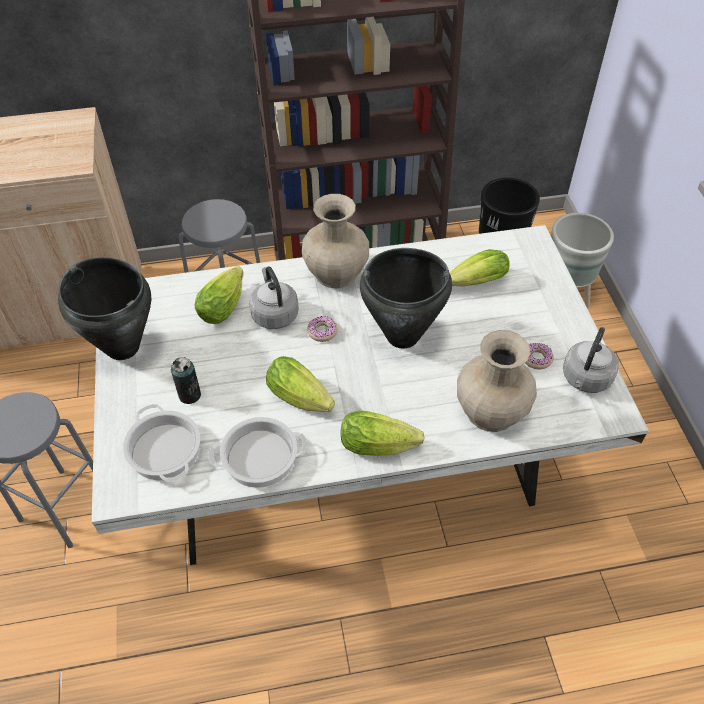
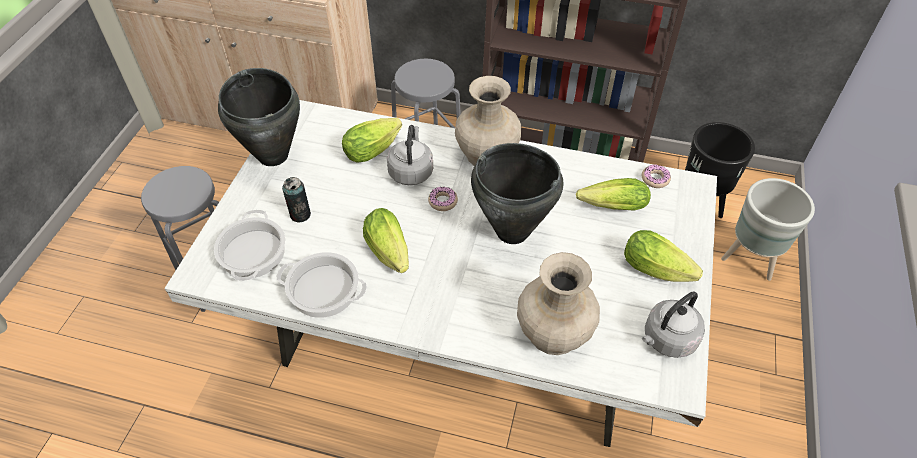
camera: 25 degrees right, 0 degrees up
lettuce [341,410,425,456] -> lettuce moved to [624,230,703,282]
donut [525,343,554,369] -> donut moved to [642,164,671,188]

